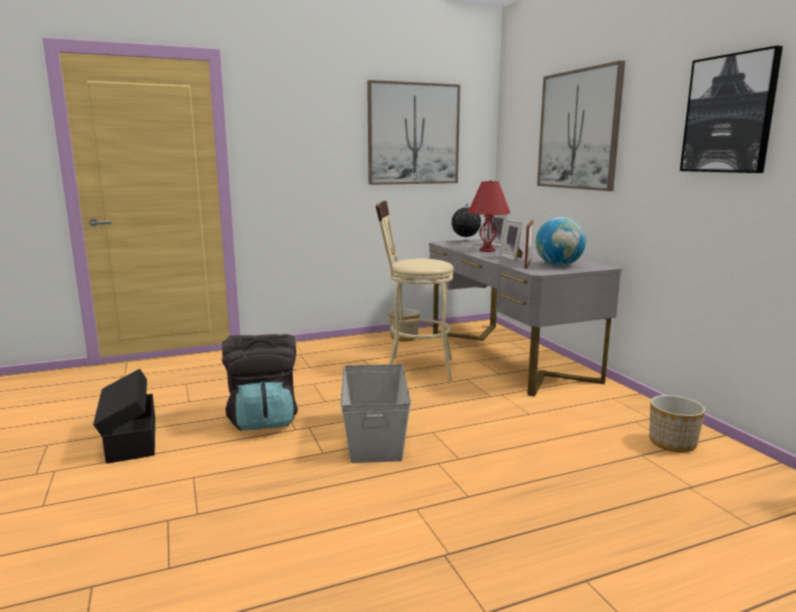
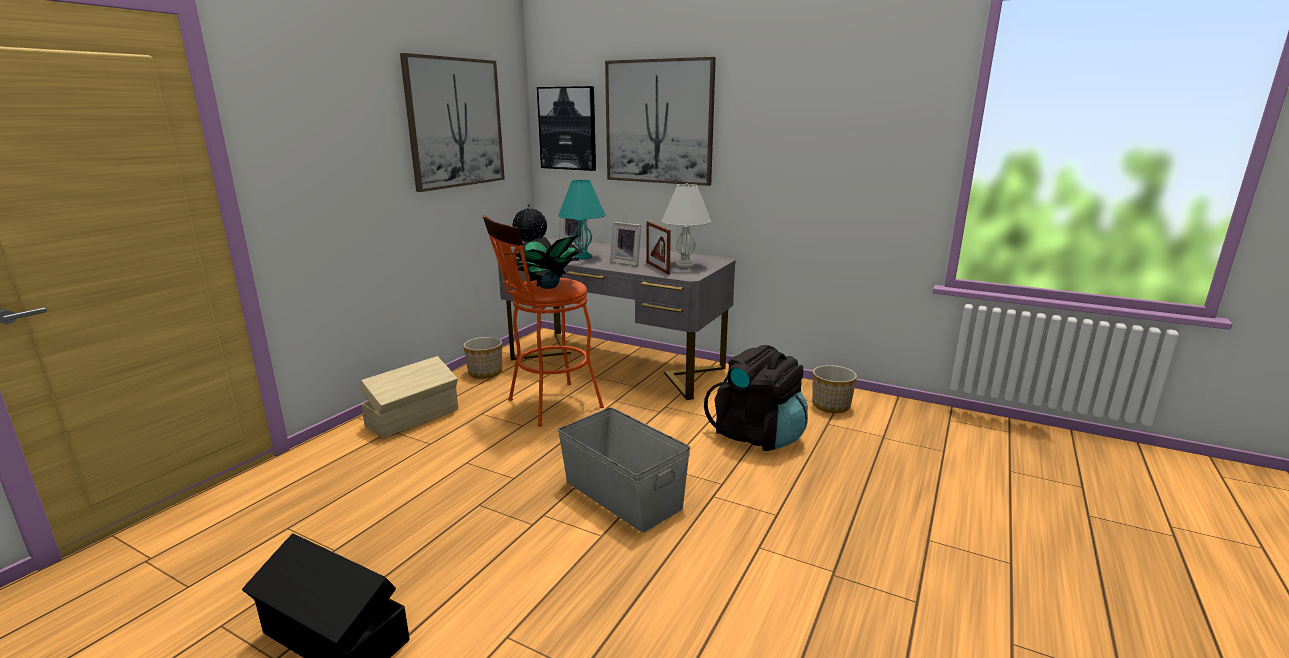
camera: 40 degrees left, 5 degrees up
black backpack [222,334,298,430] -> black backpack moved to [704,345,808,451]
beige stool [376,201,454,381] -> orange stool [483,215,604,427]
red table lamp [468,180,511,252] -> turquoise table lamp [558,179,606,259]
globe [535,217,586,266] -> white table lamp [661,183,711,268]
picture [680,46,783,173] -> picture moved to [537,86,596,171]
none -> beige storage box [360,356,458,439]
none -> potted plant [505,234,584,289]

